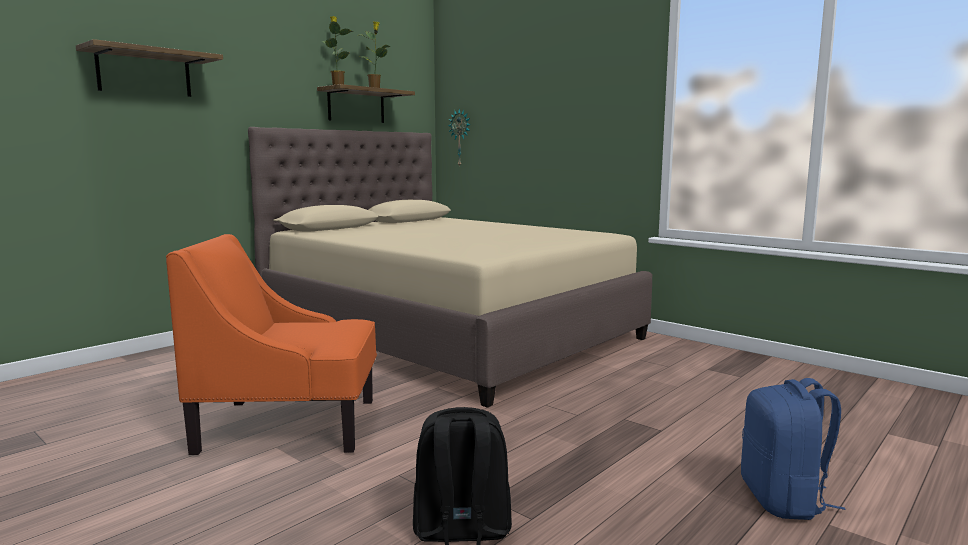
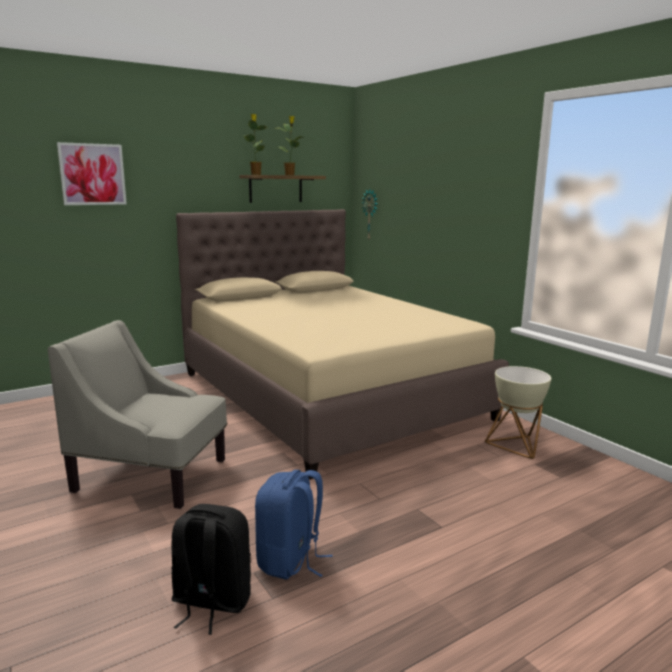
camera: 15 degrees right, 5 degrees up
shelf [76,39,223,97] -> picture [57,142,127,205]
orange armchair [166,234,377,455] -> grey armchair [47,320,227,509]
blue backpack [741,378,846,520] -> blue backpack moved to [255,470,333,580]
none -> planter [485,366,551,459]

